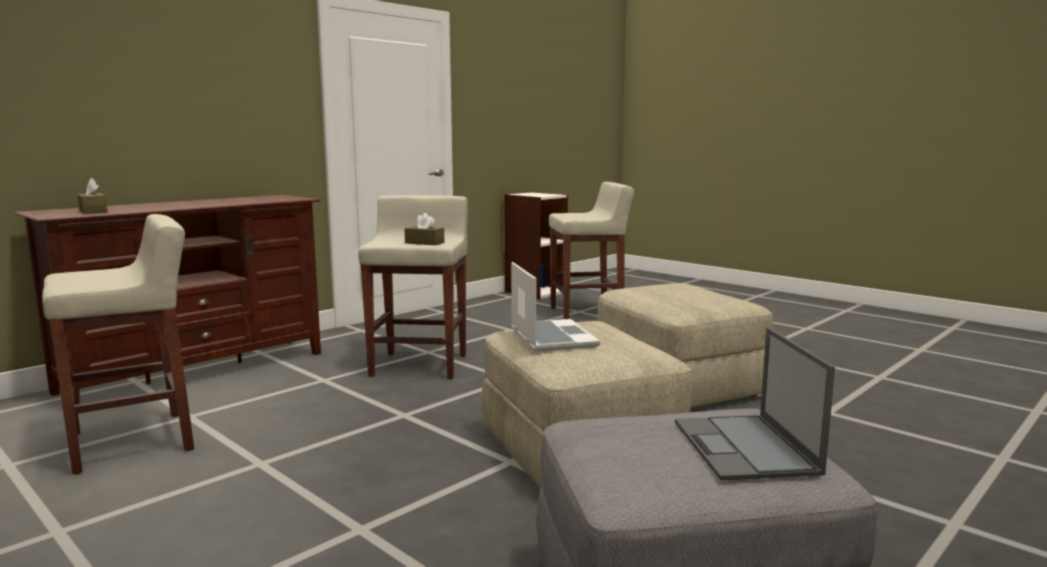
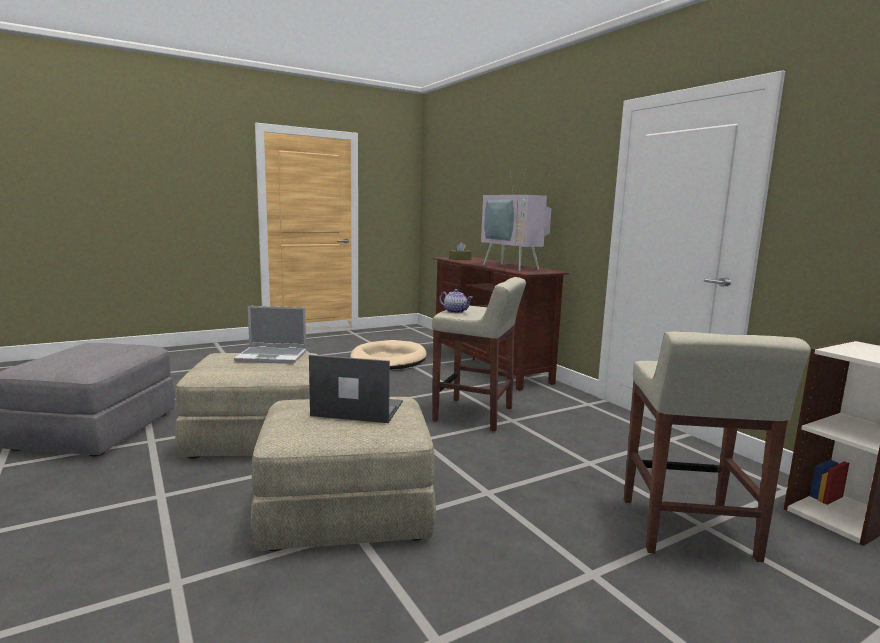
camera: 105 degrees right, 0 degrees up
beige stool [42,214,194,474] -> beige dog bed [350,340,427,370]
brown tissue box [404,213,444,245] -> teapot [439,289,473,313]
laptop [675,328,835,481] -> laptop moved to [309,355,403,423]
none -> television [481,169,551,271]

